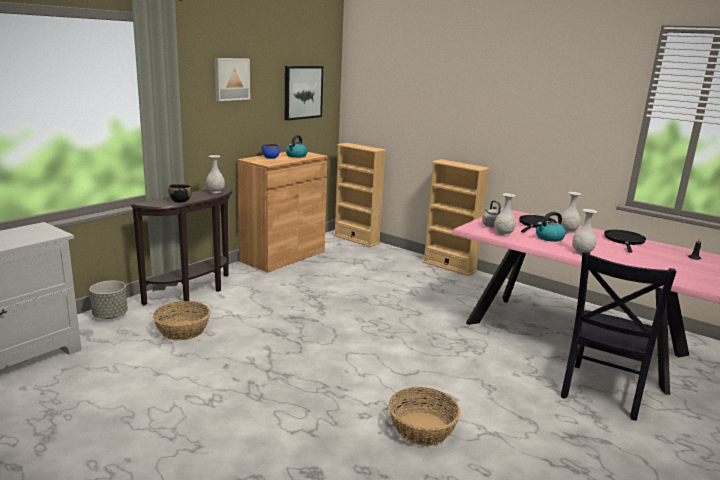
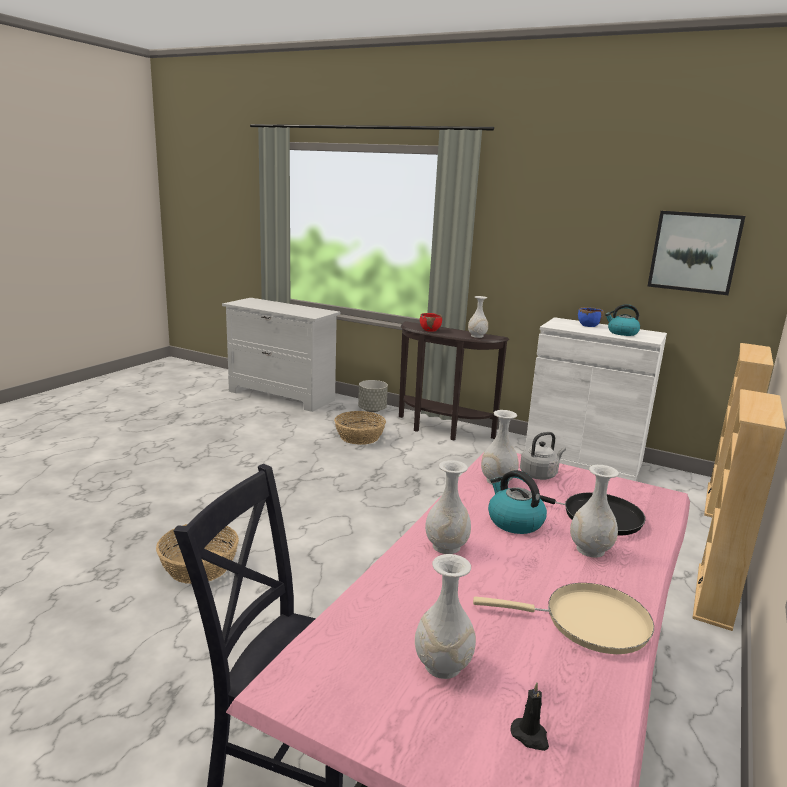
camera: 80 degrees right, 0 degrees up
black bowl [168,184,192,203] -> red bowl [420,313,442,332]
picture [215,58,250,101] -> none
brown cabinet [237,152,328,272] -> white cabinet [525,317,667,481]
black frying pan [604,229,646,253] -> beige frying pan [473,583,654,654]
none -> white vase [415,554,476,679]

